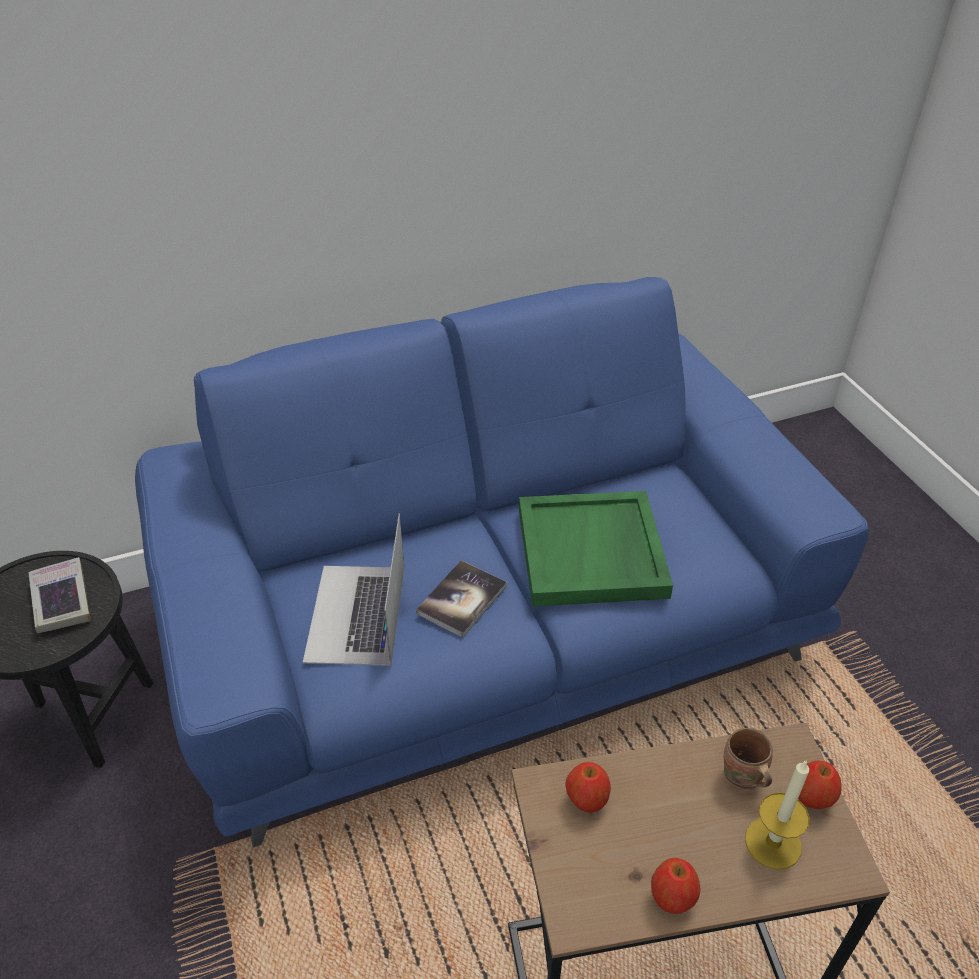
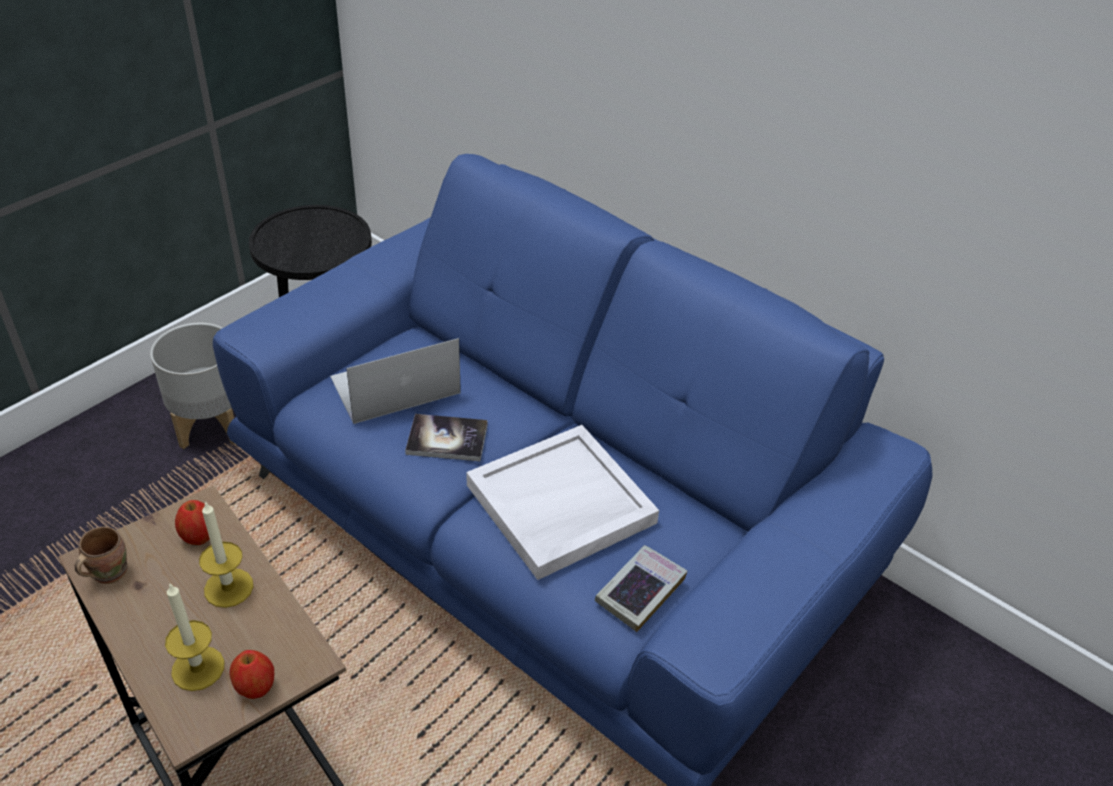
camera: 60 degrees right, 0 degrees up
book [28,557,91,633] -> book moved to [595,545,687,632]
green tray [519,491,673,607] -> white tray [466,425,659,580]
apple [651,858,701,914] -> none
brown mug [724,728,773,790] -> brown mug moved to [75,526,127,584]
none -> grey planter [150,323,236,449]
none -> candle [199,501,253,608]

